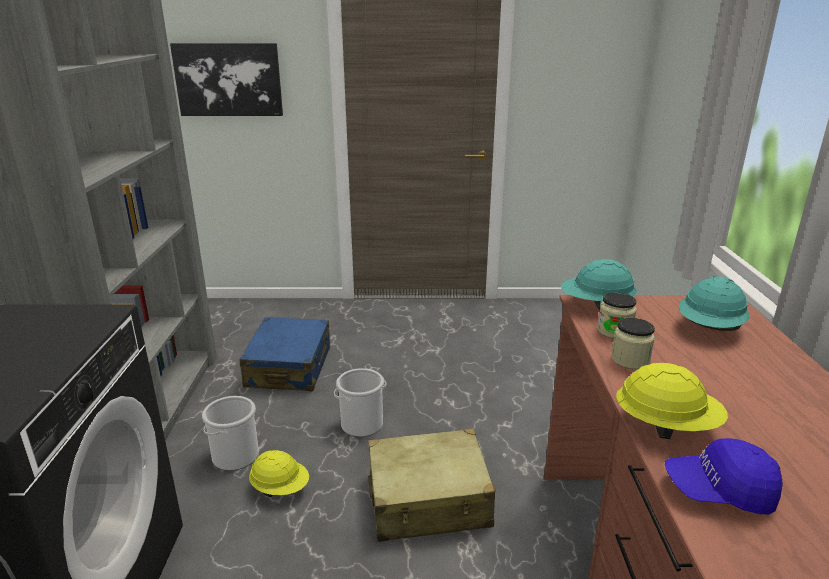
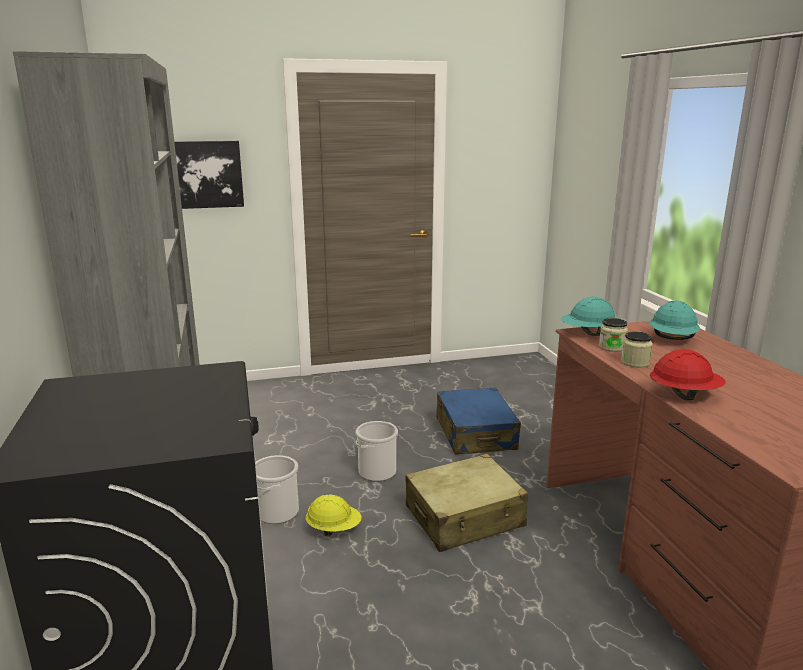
camera: 15 degrees left, 5 degrees down
blue suitcase [239,317,330,391] -> blue suitcase moved to [436,387,521,455]
yellow hard hat [616,363,728,439] -> red hard hat [650,349,726,400]
blue cap [665,438,783,514] -> none

